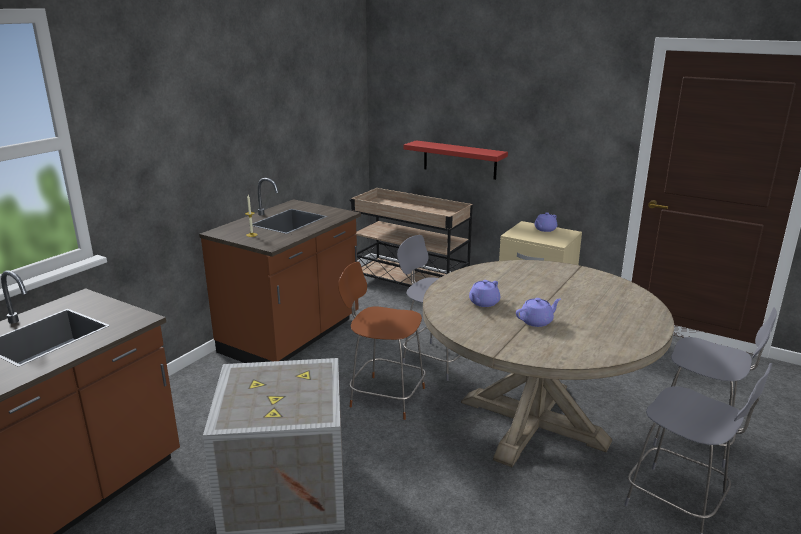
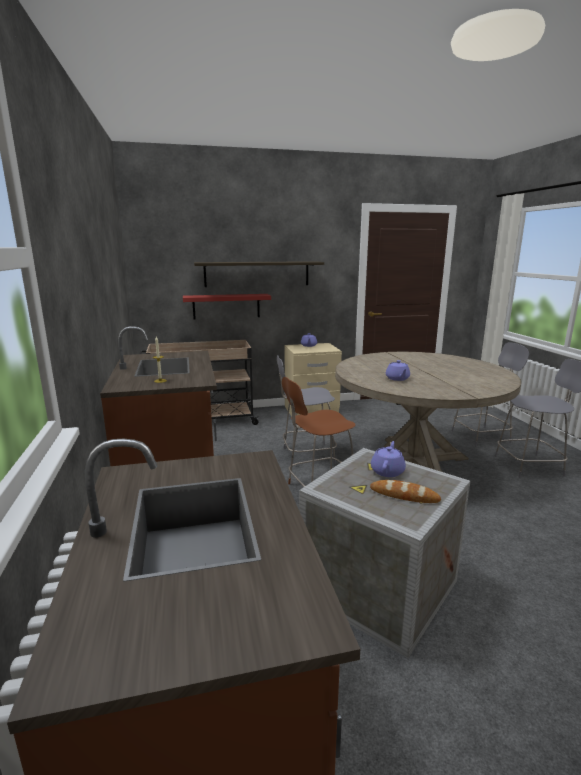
camera: 45 degrees left, 5 degrees down
purple teapot [516,298,561,327] -> purple teapot moved to [371,441,406,477]
none -> shelf [194,261,324,287]
none -> bread [370,480,441,503]

